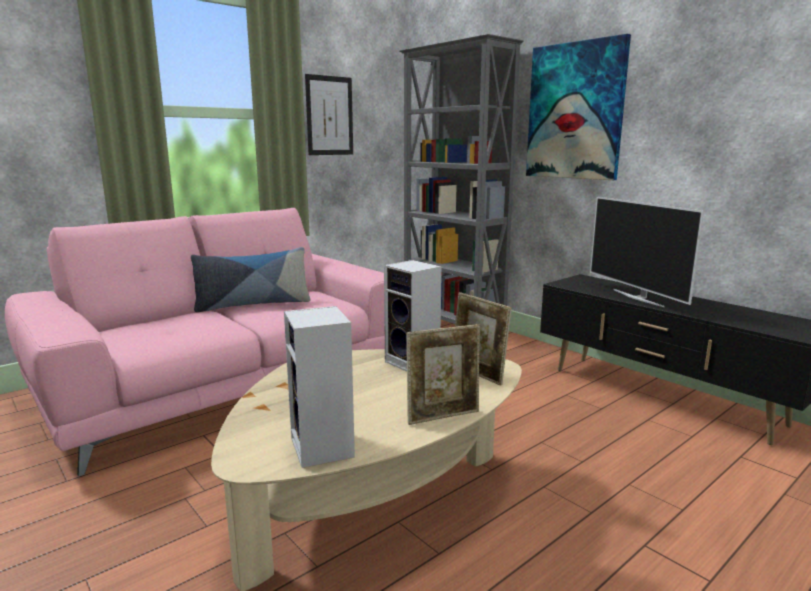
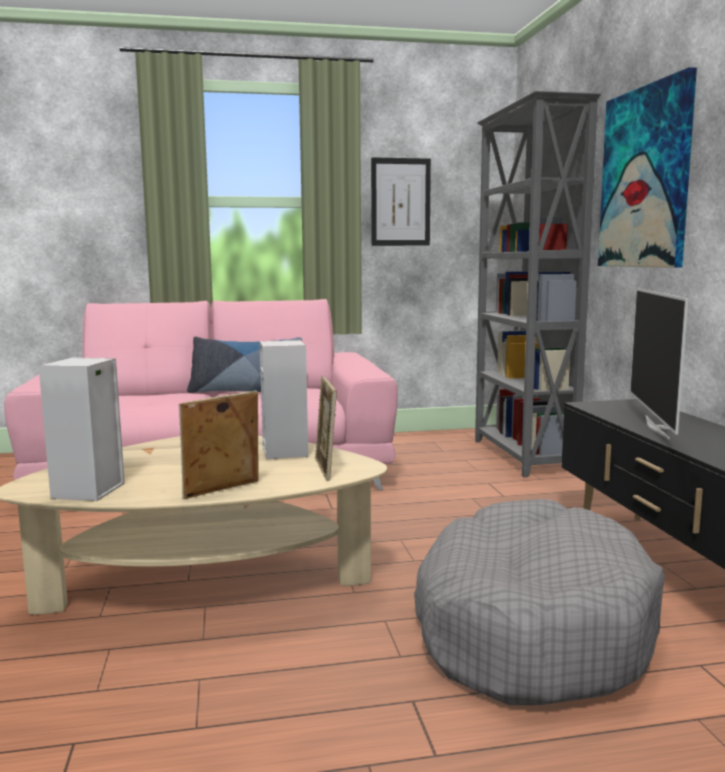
camera: 30 degrees right, 5 degrees down
picture frame [406,324,480,425] -> picture frame turned 135 degrees clockwise [179,391,259,499]
none -> grey dog bed [414,499,665,705]

